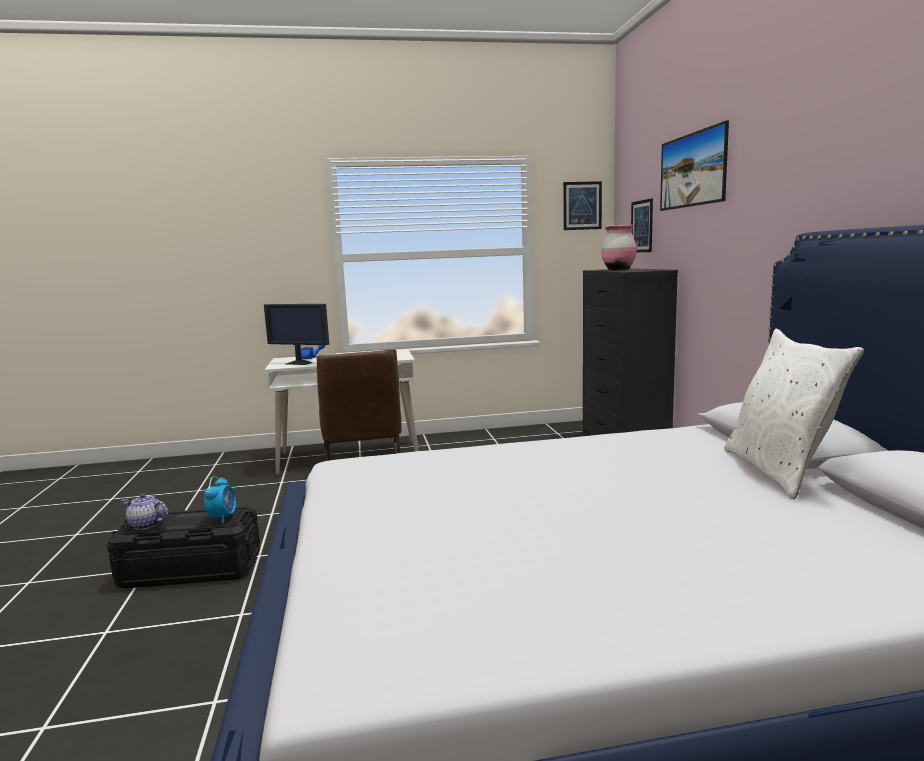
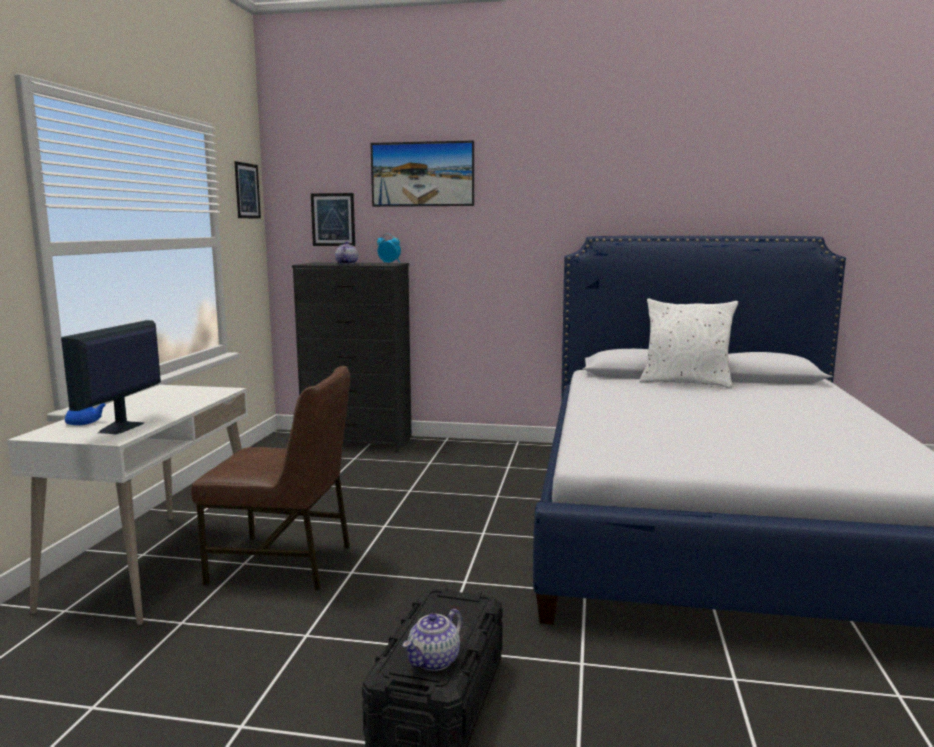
camera: 70 degrees left, 0 degrees up
alarm clock [204,476,236,523] -> alarm clock moved to [377,234,401,263]
monitor [264,304,329,365] -> monitor turned 150 degrees clockwise [61,320,161,434]
pink vase [601,225,637,270] -> teapot [335,241,358,264]

